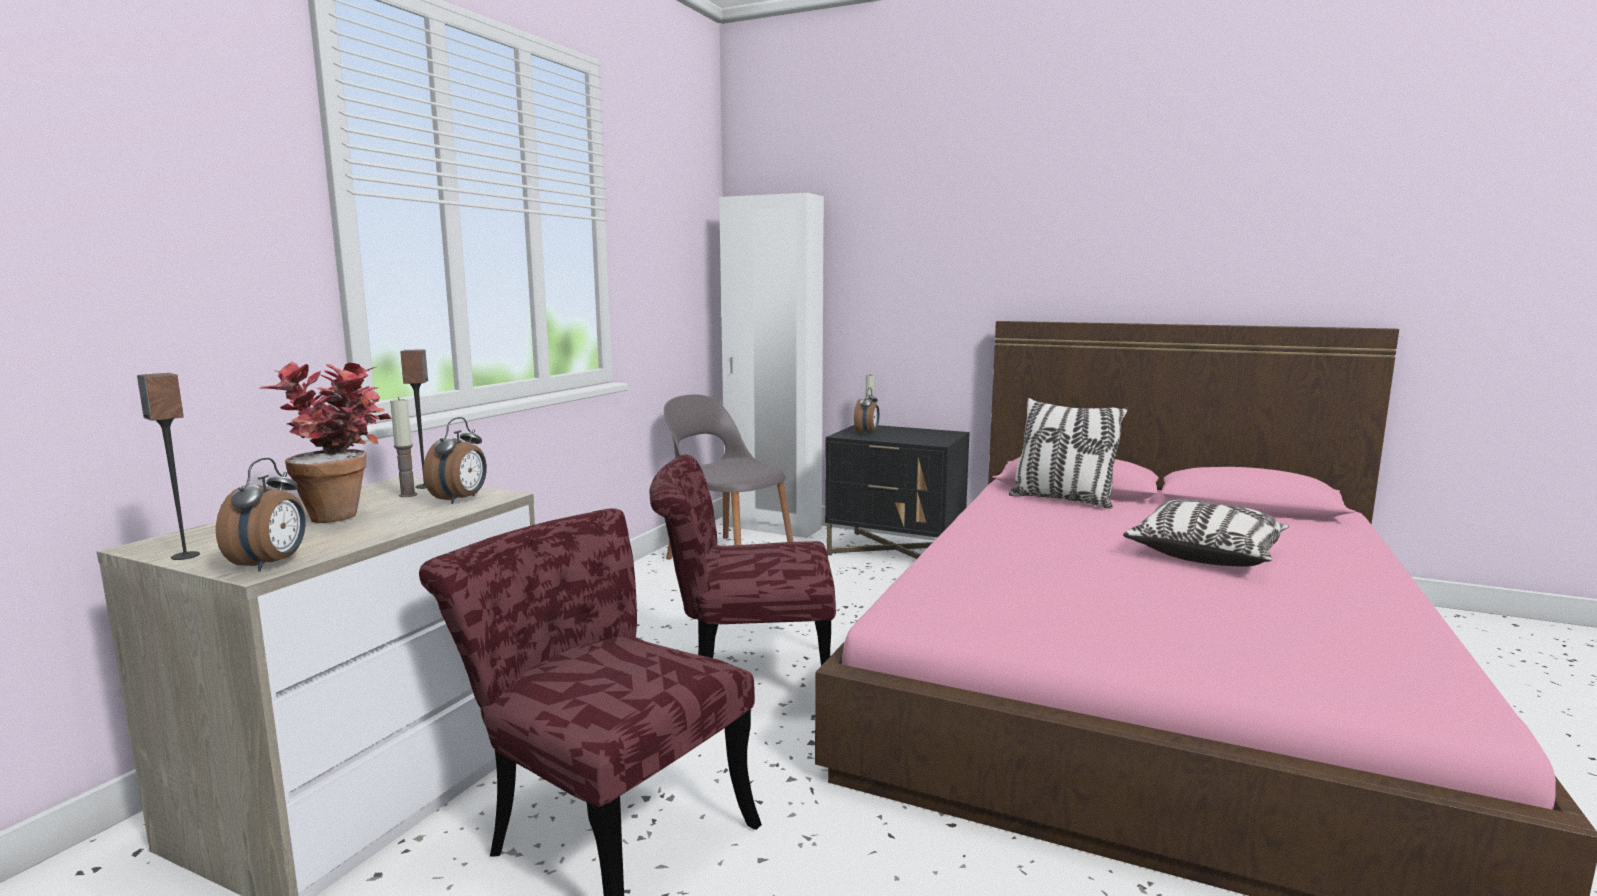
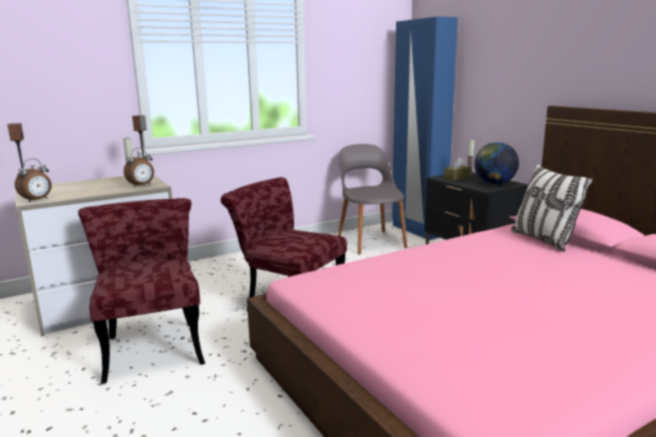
camera: 35 degrees right, 5 degrees up
potted plant [260,362,391,523] -> none
white wardrobe [719,193,824,538] -> blue wardrobe [392,16,458,240]
alarm clock [854,388,879,435] -> brown tissue box [444,158,471,181]
pillow [1123,500,1289,567] -> none
none -> globe [474,142,519,185]

